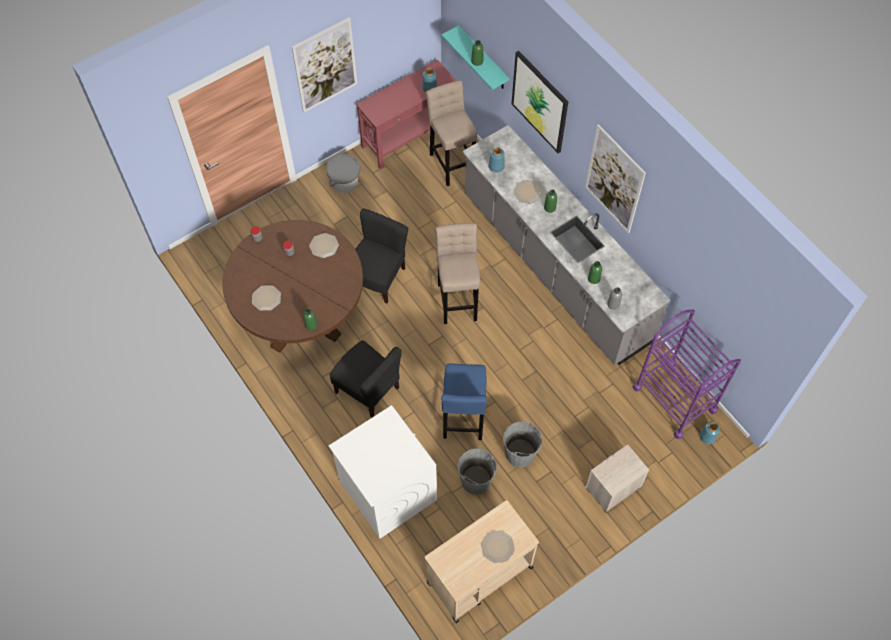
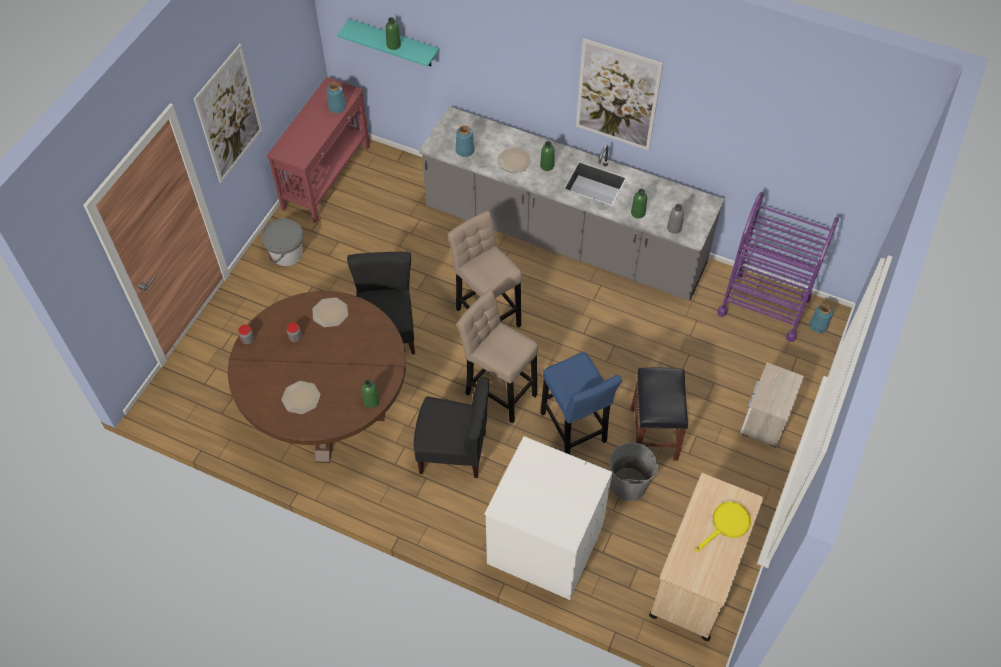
camera: 30 degrees left, 5 degrees down
beige stool [426,80,477,186] -> beige stool moved to [457,290,538,423]
plate [481,530,515,563] -> yellow frying pan [695,502,751,552]
grey bucket [503,421,542,468] -> black stool [631,367,688,461]
picture [511,51,568,153] -> none

